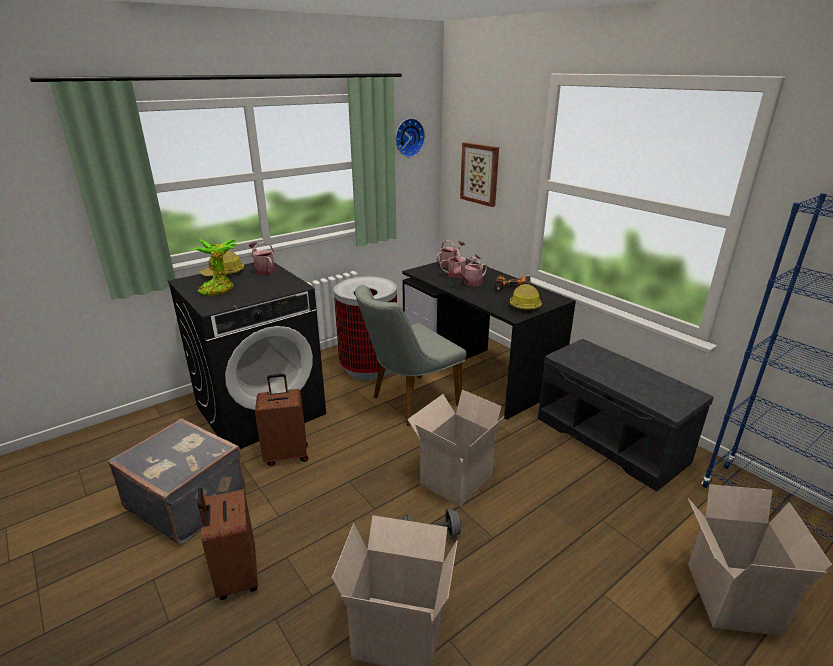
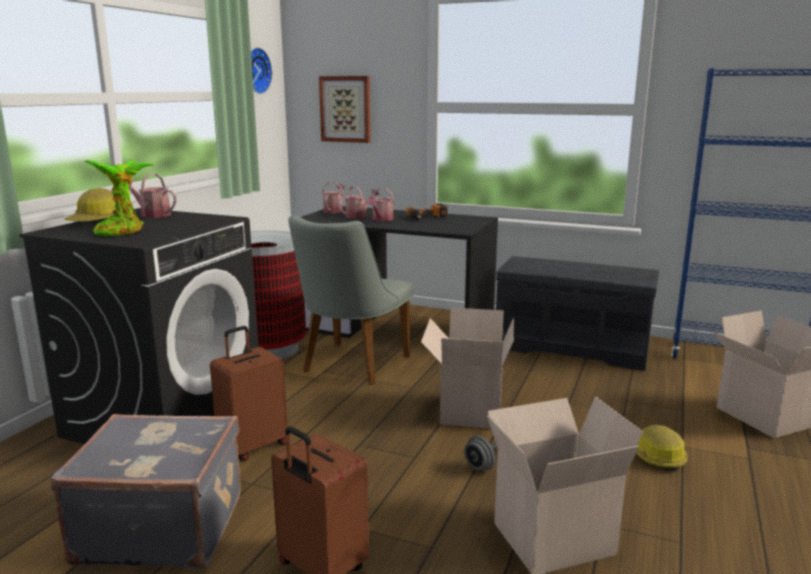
camera: 30 degrees left, 10 degrees down
hard hat [510,284,542,312] -> hard hat moved to [636,424,687,470]

